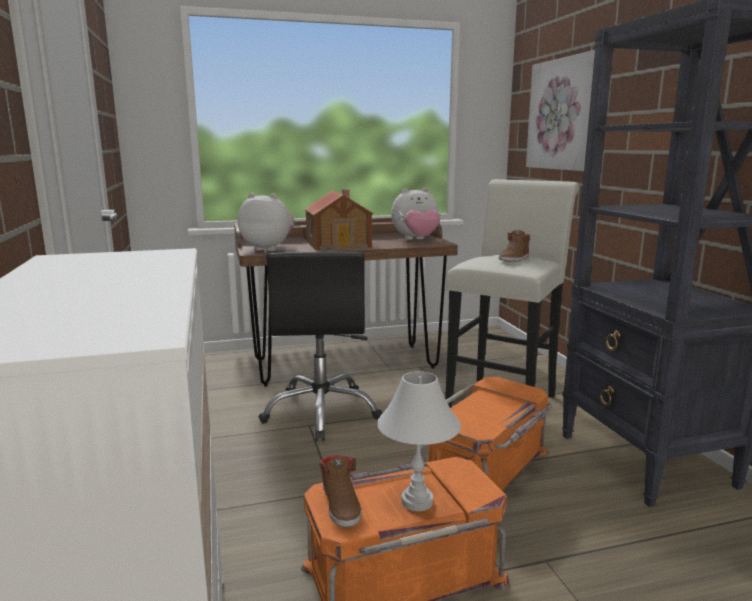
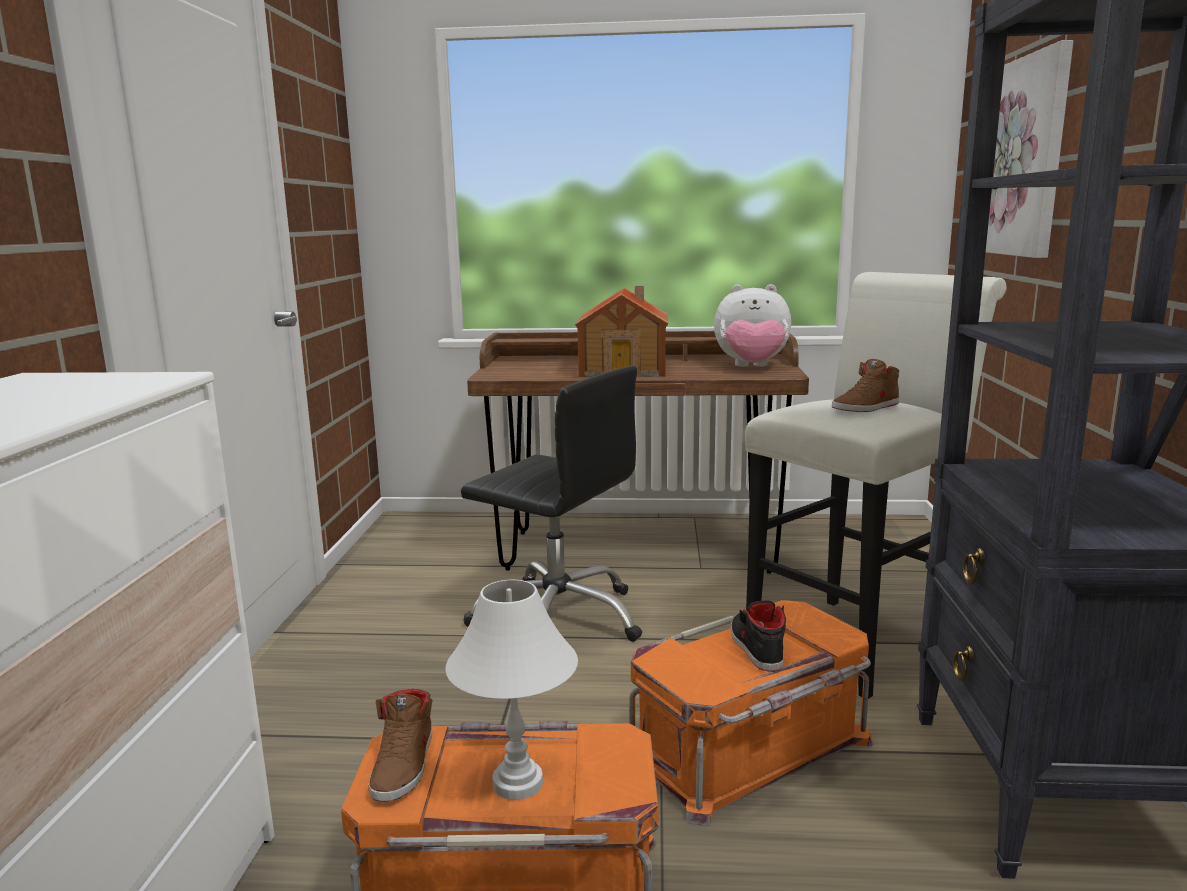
camera: 20 degrees right, 0 degrees up
plush toy [238,193,295,251] -> none
black office chair [259,252,383,441] -> black office chair turned 75 degrees counterclockwise [461,366,642,642]
none -> black shoe [731,600,786,672]

